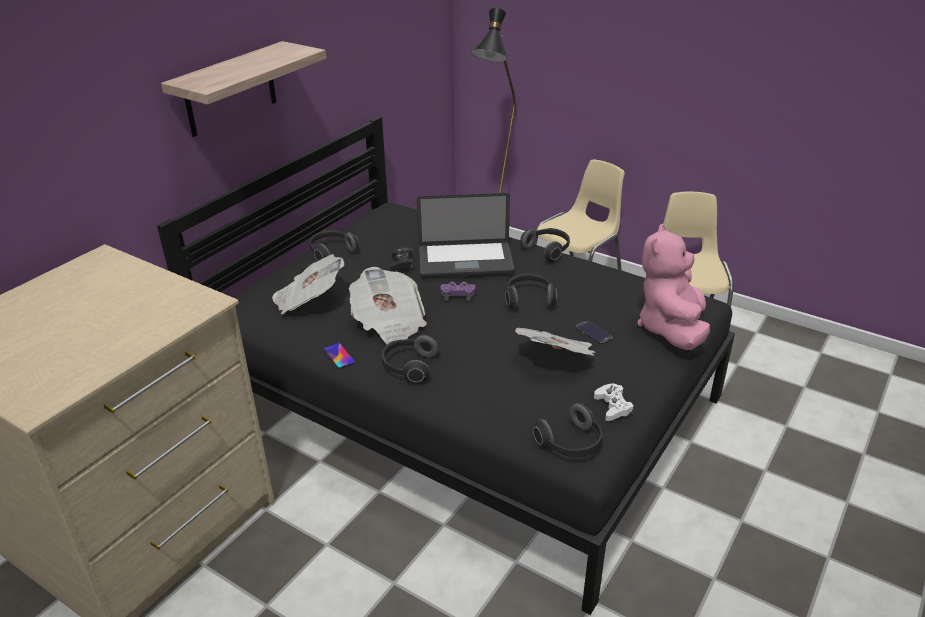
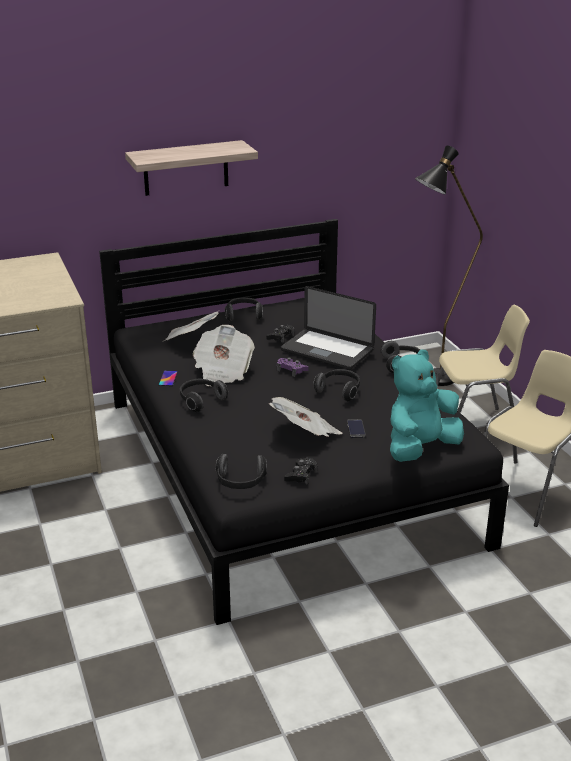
camera: 35 degrees right, 5 degrees down
white game controller [594,383,634,421] -> black game controller [284,458,317,485]
pink plush toy [637,223,710,350] -> turquoise plush toy [390,349,464,462]

